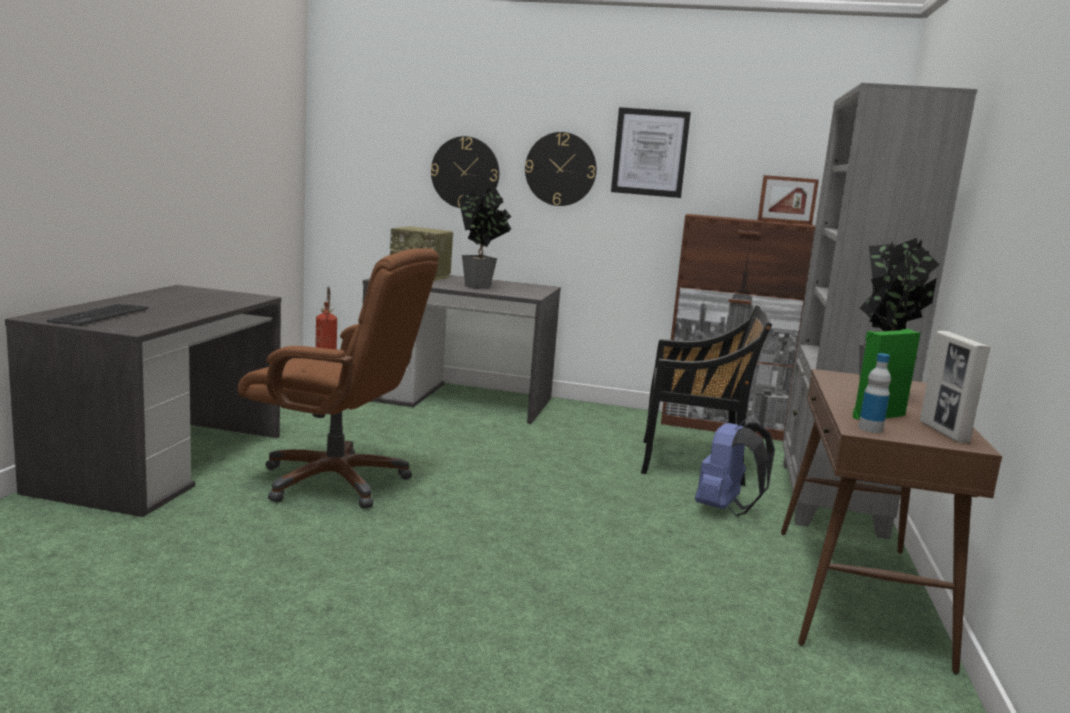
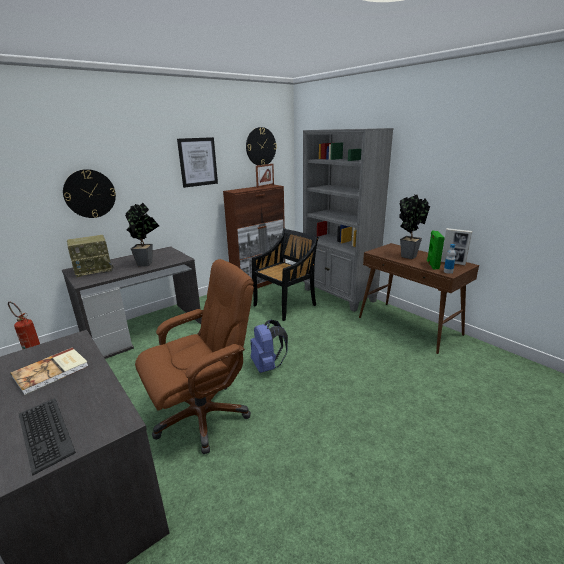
camera: 50 degrees left, 10 degrees up
wall clock [525,132,597,206] -> wall clock moved to [246,127,277,165]
blue backpack [695,420,775,516] -> blue backpack moved to [251,320,288,373]
none -> book [10,347,88,395]

